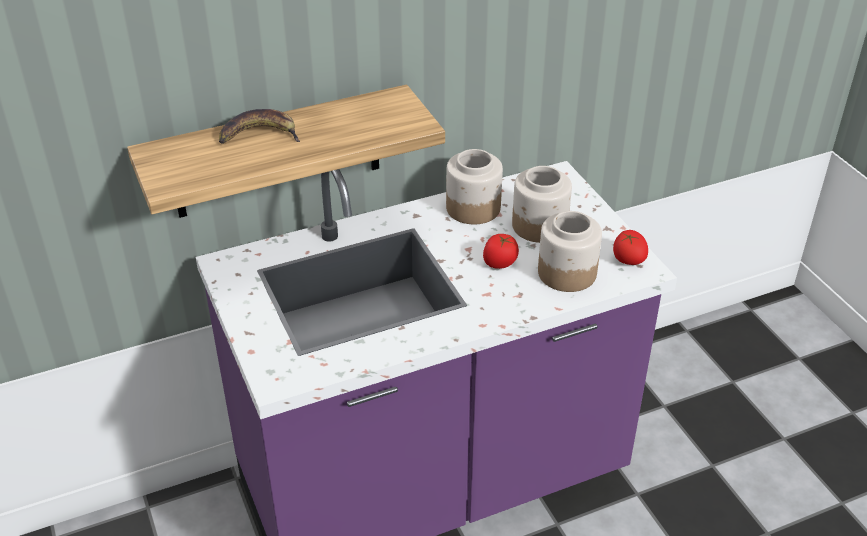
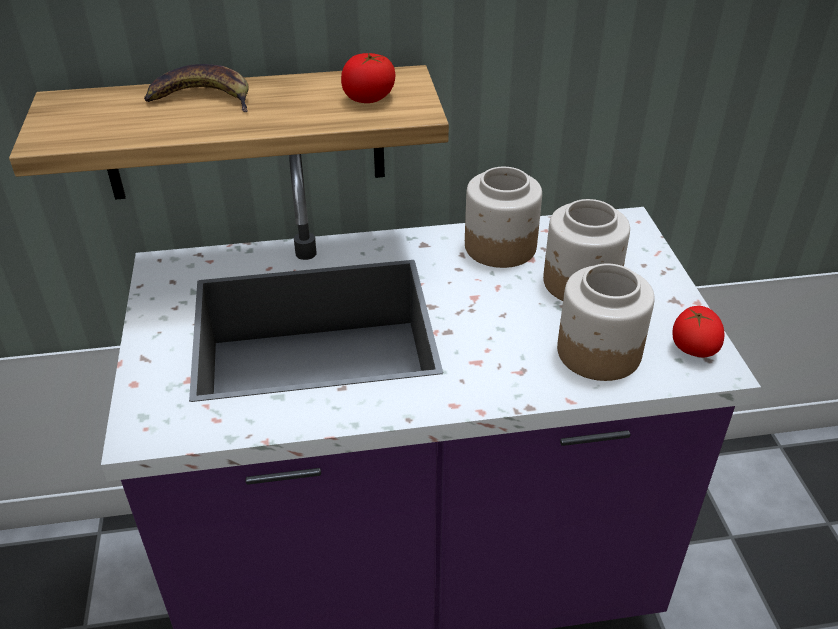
camera: 15 degrees right, 0 degrees up
tomato [483,234,519,269] -> tomato moved to [341,53,396,103]

